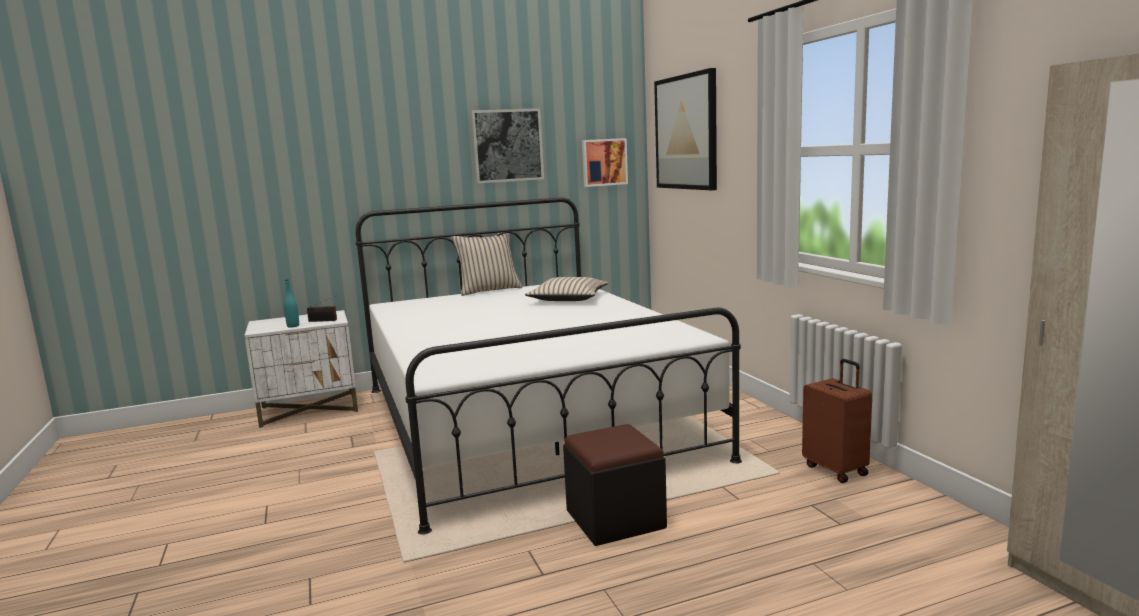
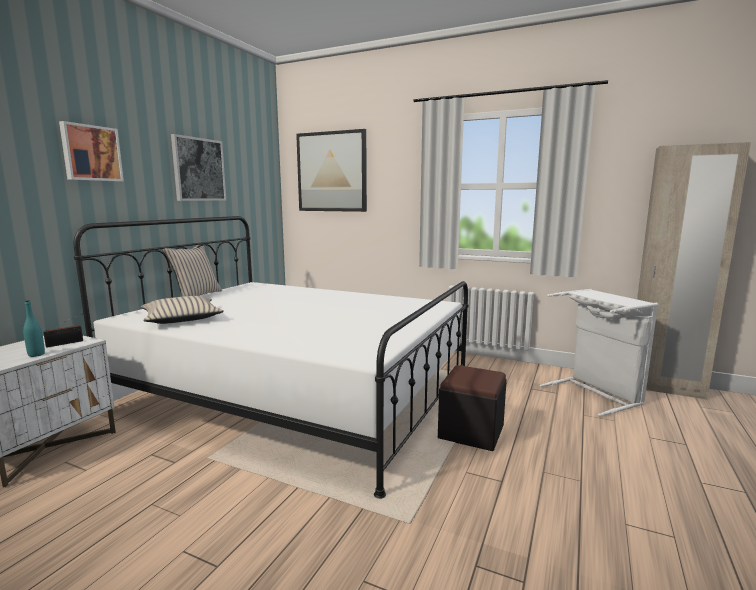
camera: 45 degrees left, 0 degrees up
beige pillow [525,277,608,301] -> beige pillow moved to [141,296,224,324]
picture [582,138,628,187] -> picture moved to [59,121,124,182]
brown suitcase [802,359,872,483] -> none
none -> white laundry basket [540,289,658,416]

